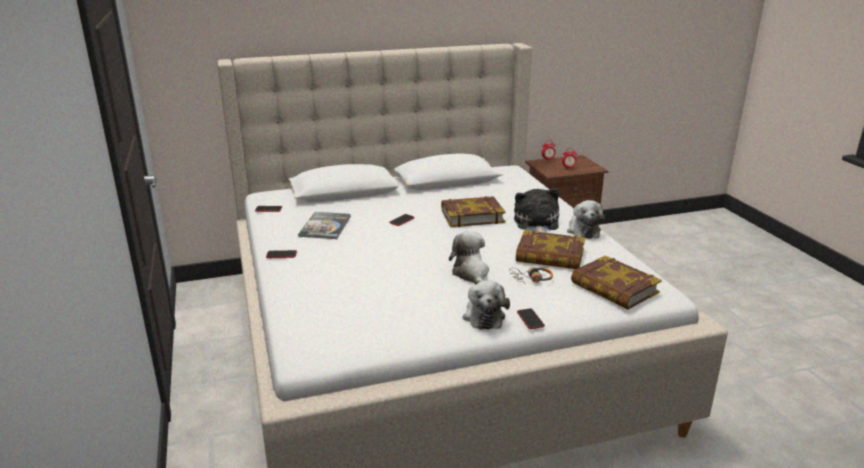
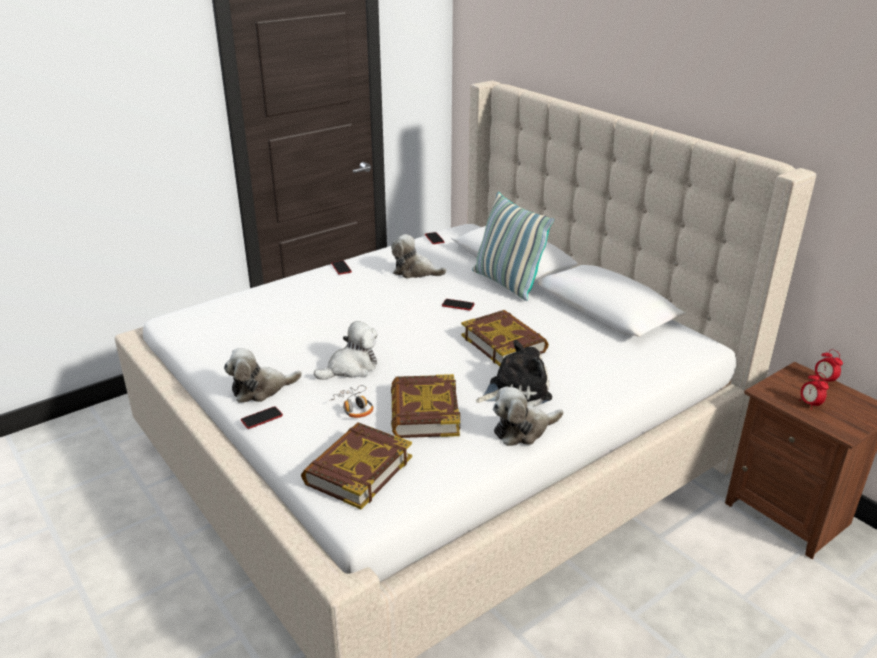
camera: 70 degrees right, 5 degrees up
book [298,212,351,239] -> plush toy [391,234,447,278]
none -> pillow [472,192,554,301]

